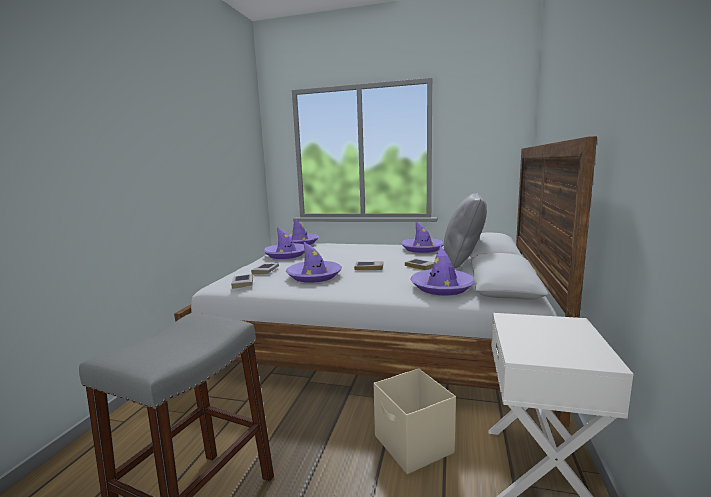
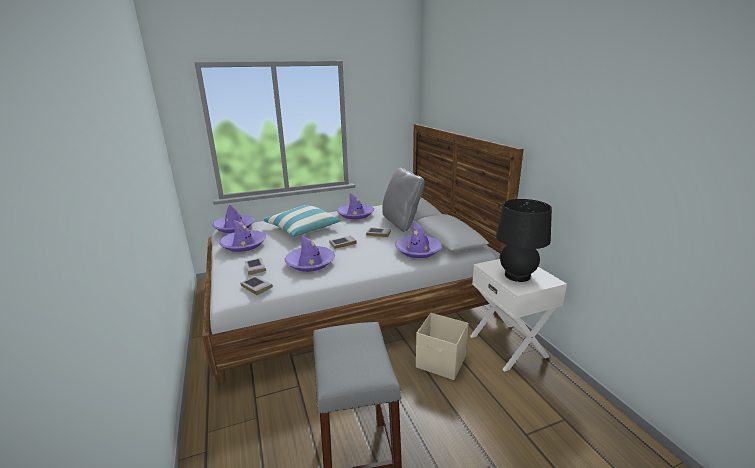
camera: 35 degrees left, 10 degrees up
none -> pillow [263,205,341,237]
none -> black table lamp [496,199,552,282]

